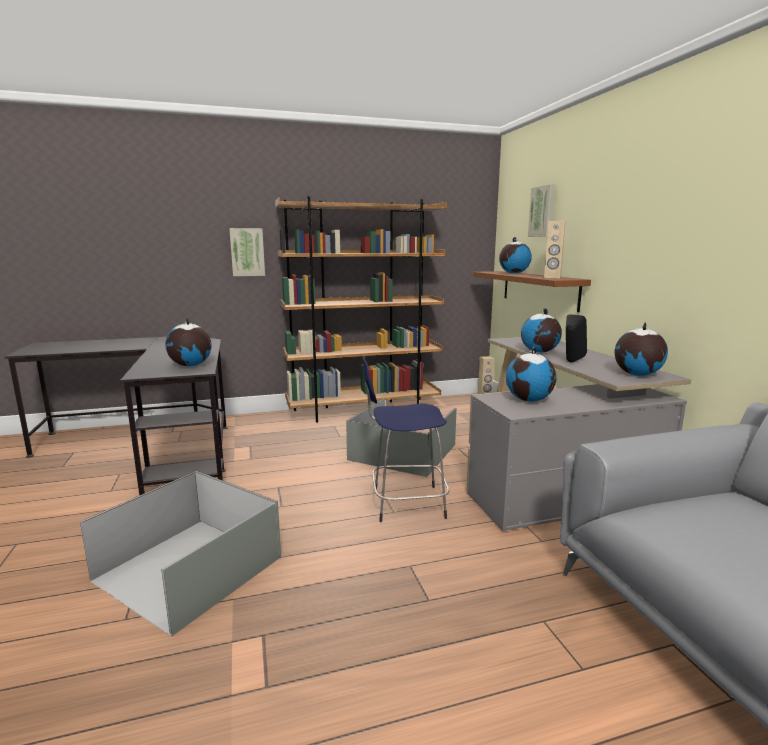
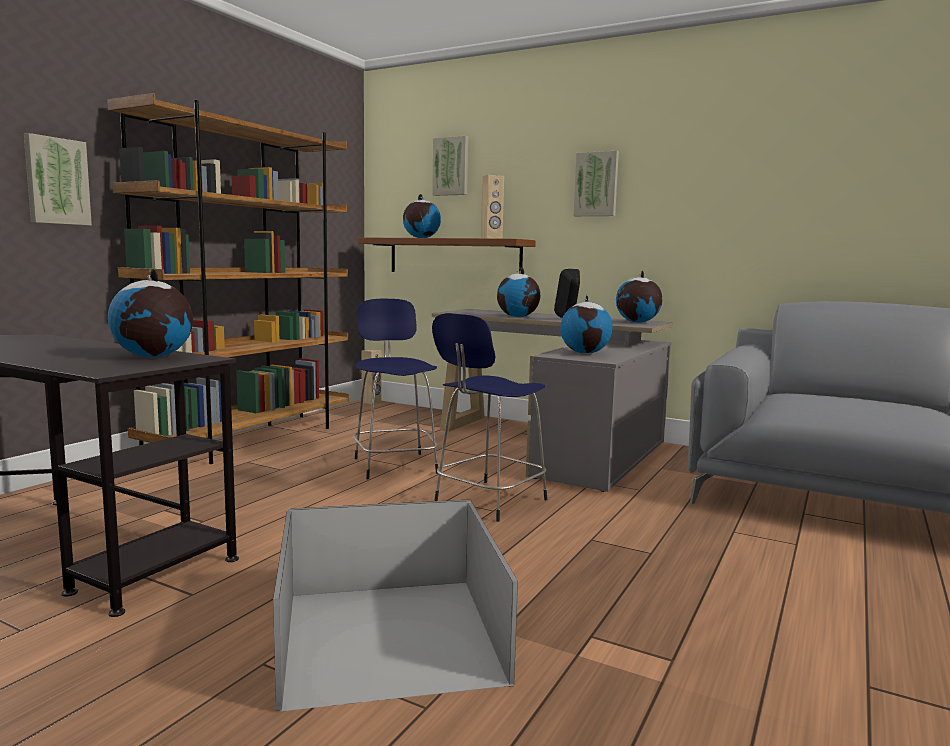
camera: 45 degrees left, 5 degrees down
grey storage box [346,398,457,477] -> blue stool [353,299,438,479]
none -> picture [573,151,619,216]

